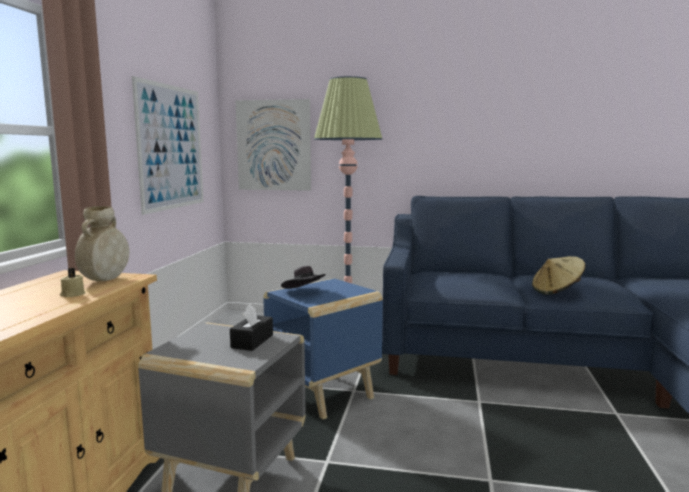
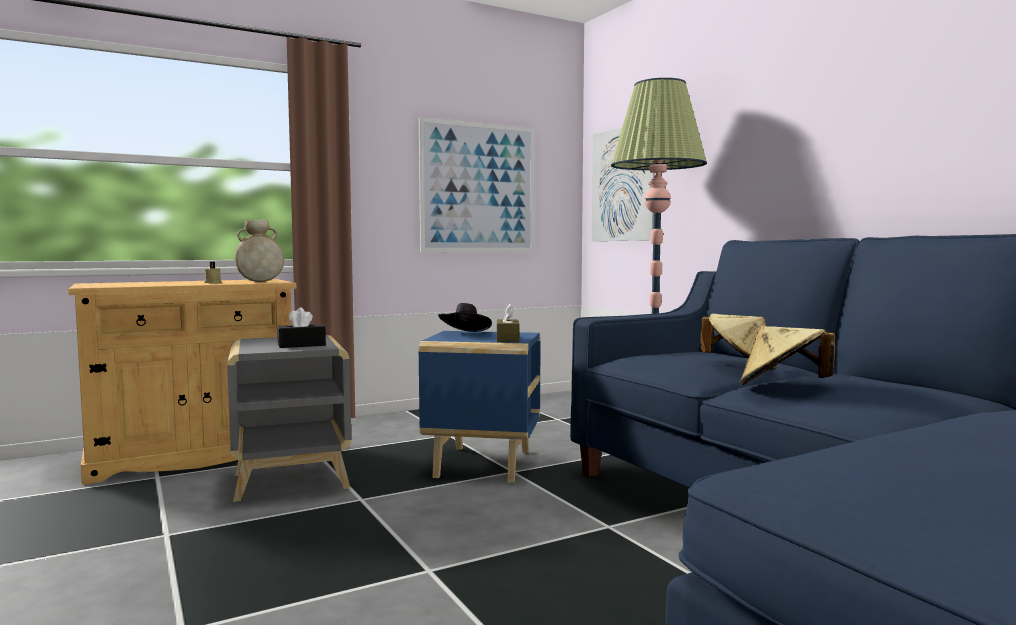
camera: 50 degrees right, 5 degrees down
none -> brown tissue box [497,304,520,342]
none -> beige hat [701,314,777,370]

